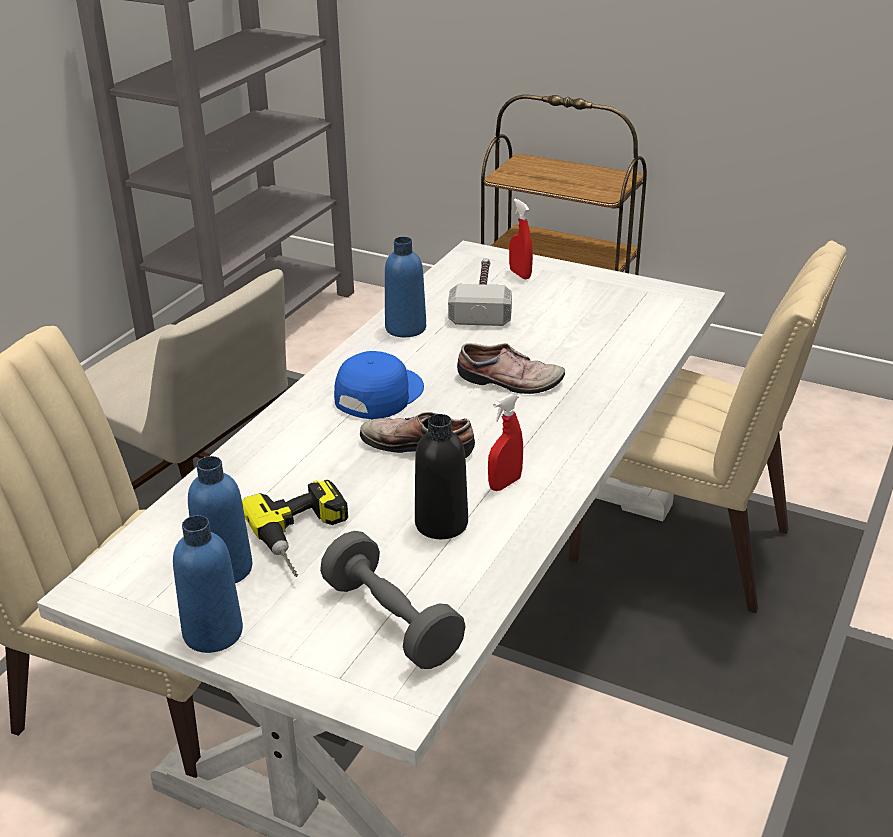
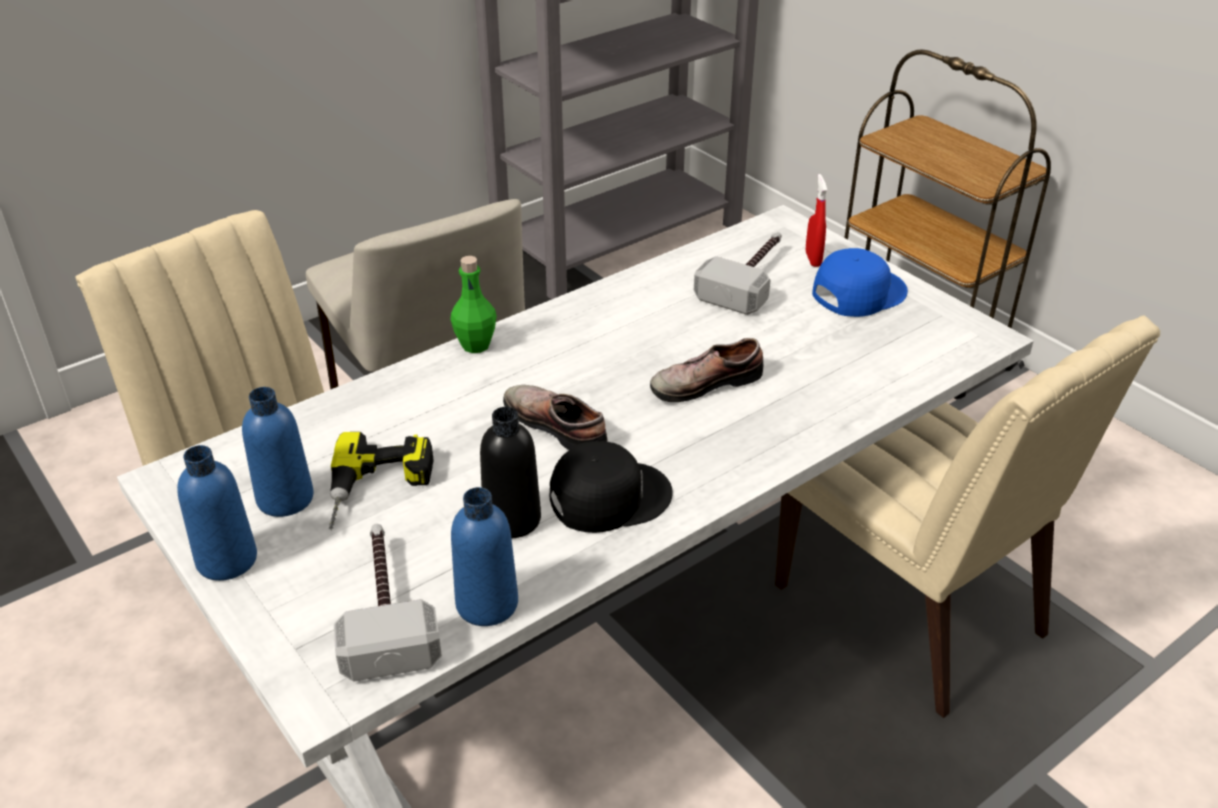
camera: 25 degrees right, 5 degrees up
grey dumbbell [320,531,466,669] -> hammer [334,524,442,682]
blue cap [334,351,424,419] -> blue cap moved to [812,248,908,317]
blue bottle [385,237,426,337] -> blue bottle moved to [451,487,518,626]
shoe [457,343,565,394] -> shoe turned 120 degrees clockwise [650,338,764,402]
red spray bottle [488,394,523,491] -> black cap [550,441,673,533]
none -> green bottle [450,256,497,353]

